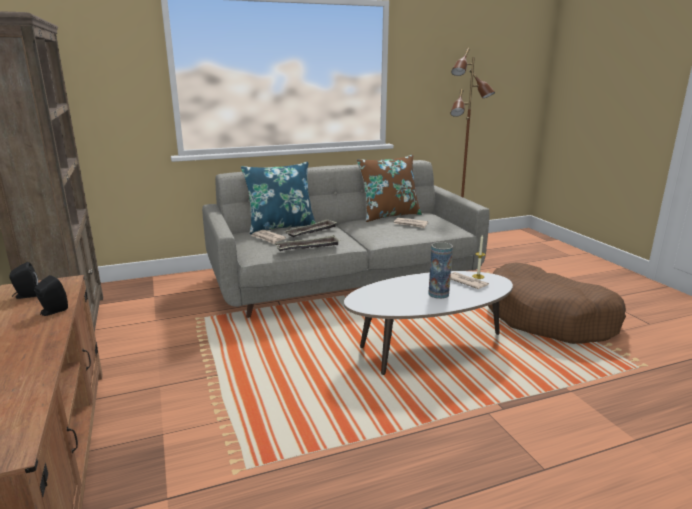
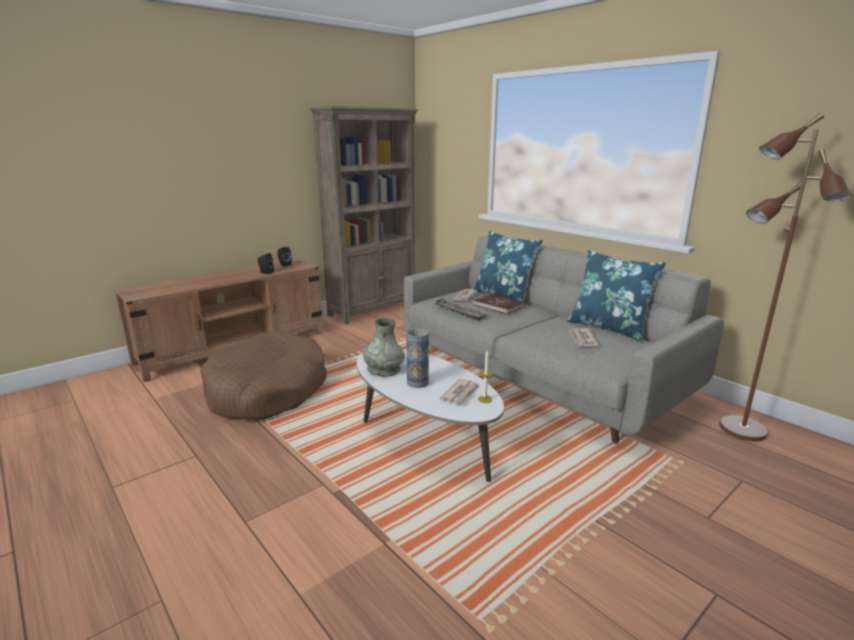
camera: 70 degrees right, 0 degrees up
tray [284,219,337,237] -> red book [474,294,525,314]
brown pillow [357,155,422,222] -> blue pillow [567,250,666,342]
brown dog bed [488,262,626,344] -> brown dog bed moved to [200,331,327,420]
none -> grey vase [363,318,405,376]

